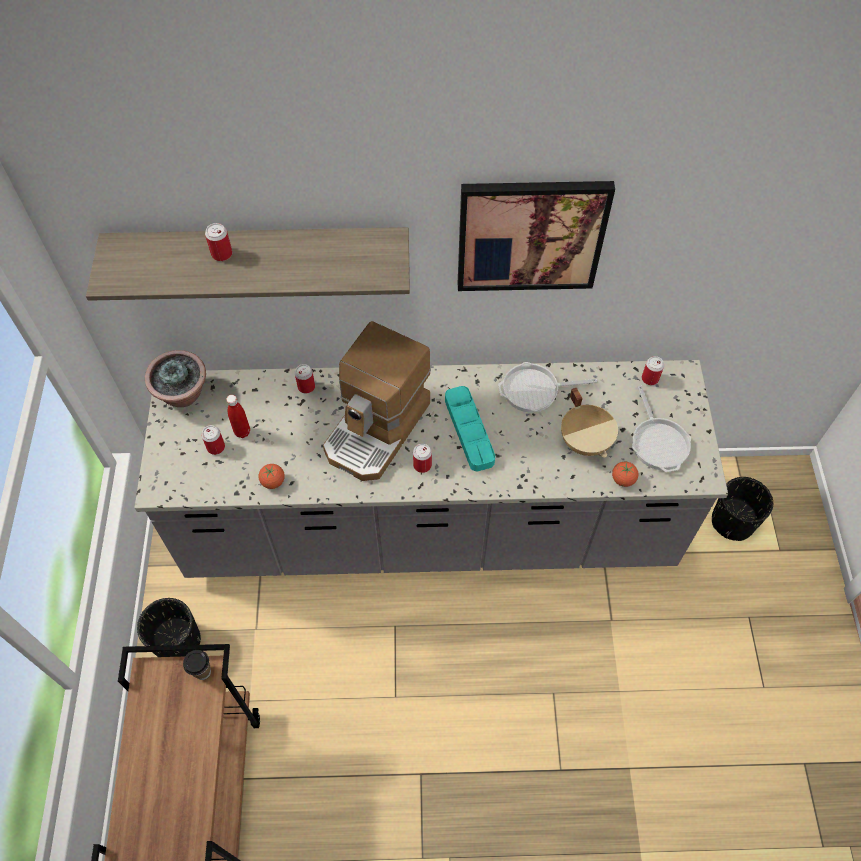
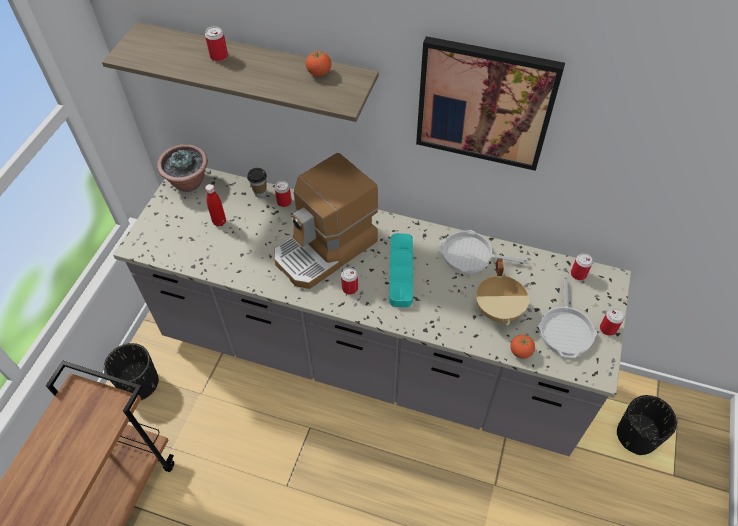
camera: 20 degrees right, 5 degrees down
cup [183,650,211,680] -> cup moved to [247,168,267,198]
can [201,425,225,455] -> can moved to [600,308,624,336]
tomato [258,464,285,489] -> tomato moved to [306,51,331,76]

